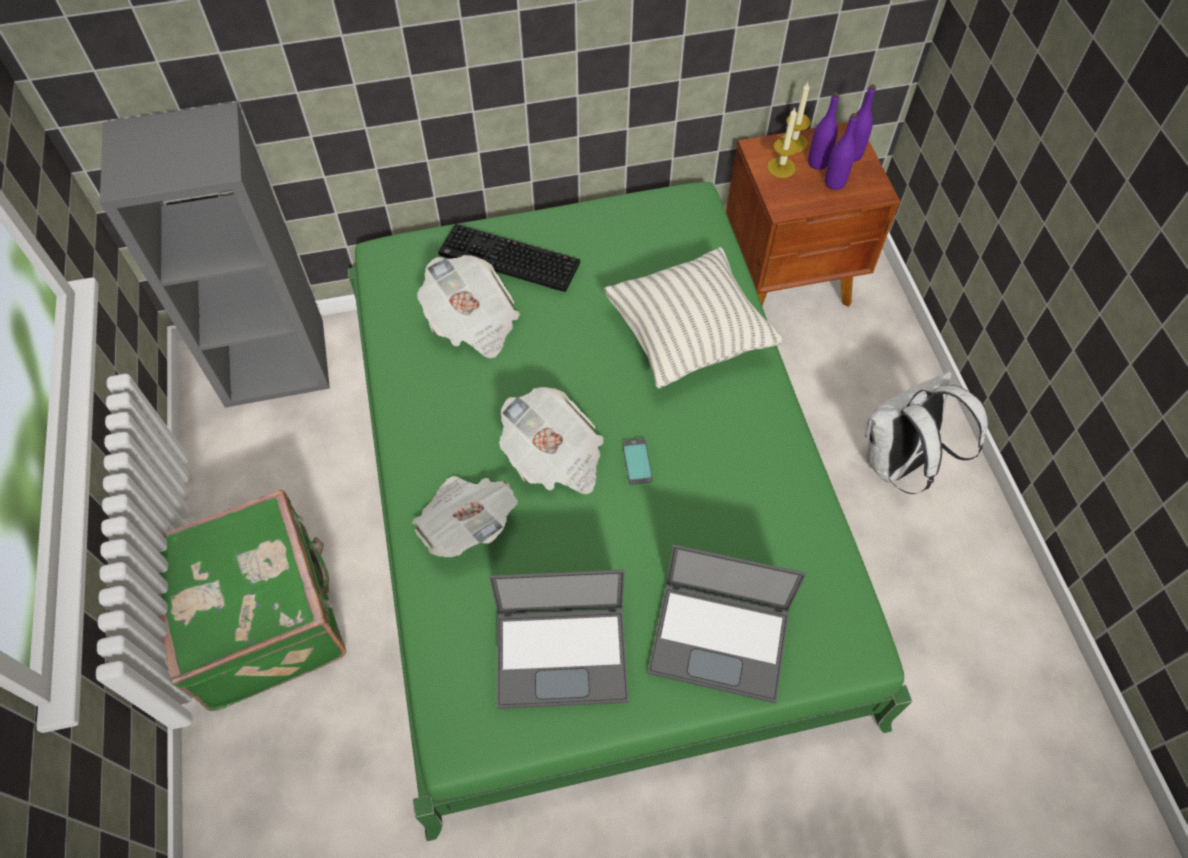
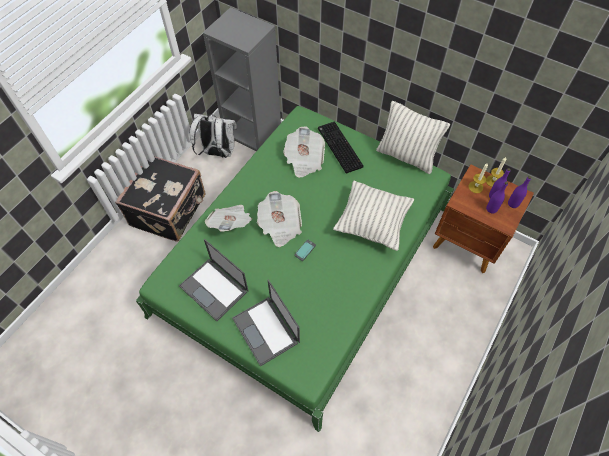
camera: 45 degrees right, 0 degrees up
green suitcase [157,490,346,711] -> black suitcase [115,156,206,241]
white backpack [864,371,988,494] -> white backpack moved to [190,114,237,158]
none -> pillow [376,101,450,174]

